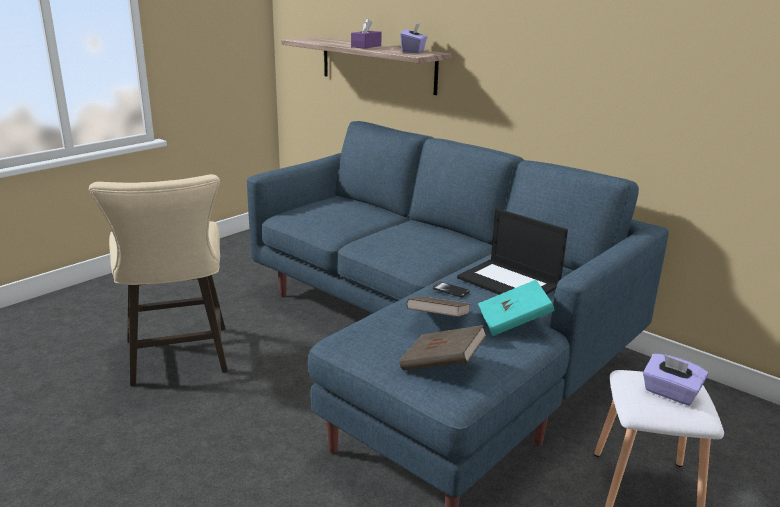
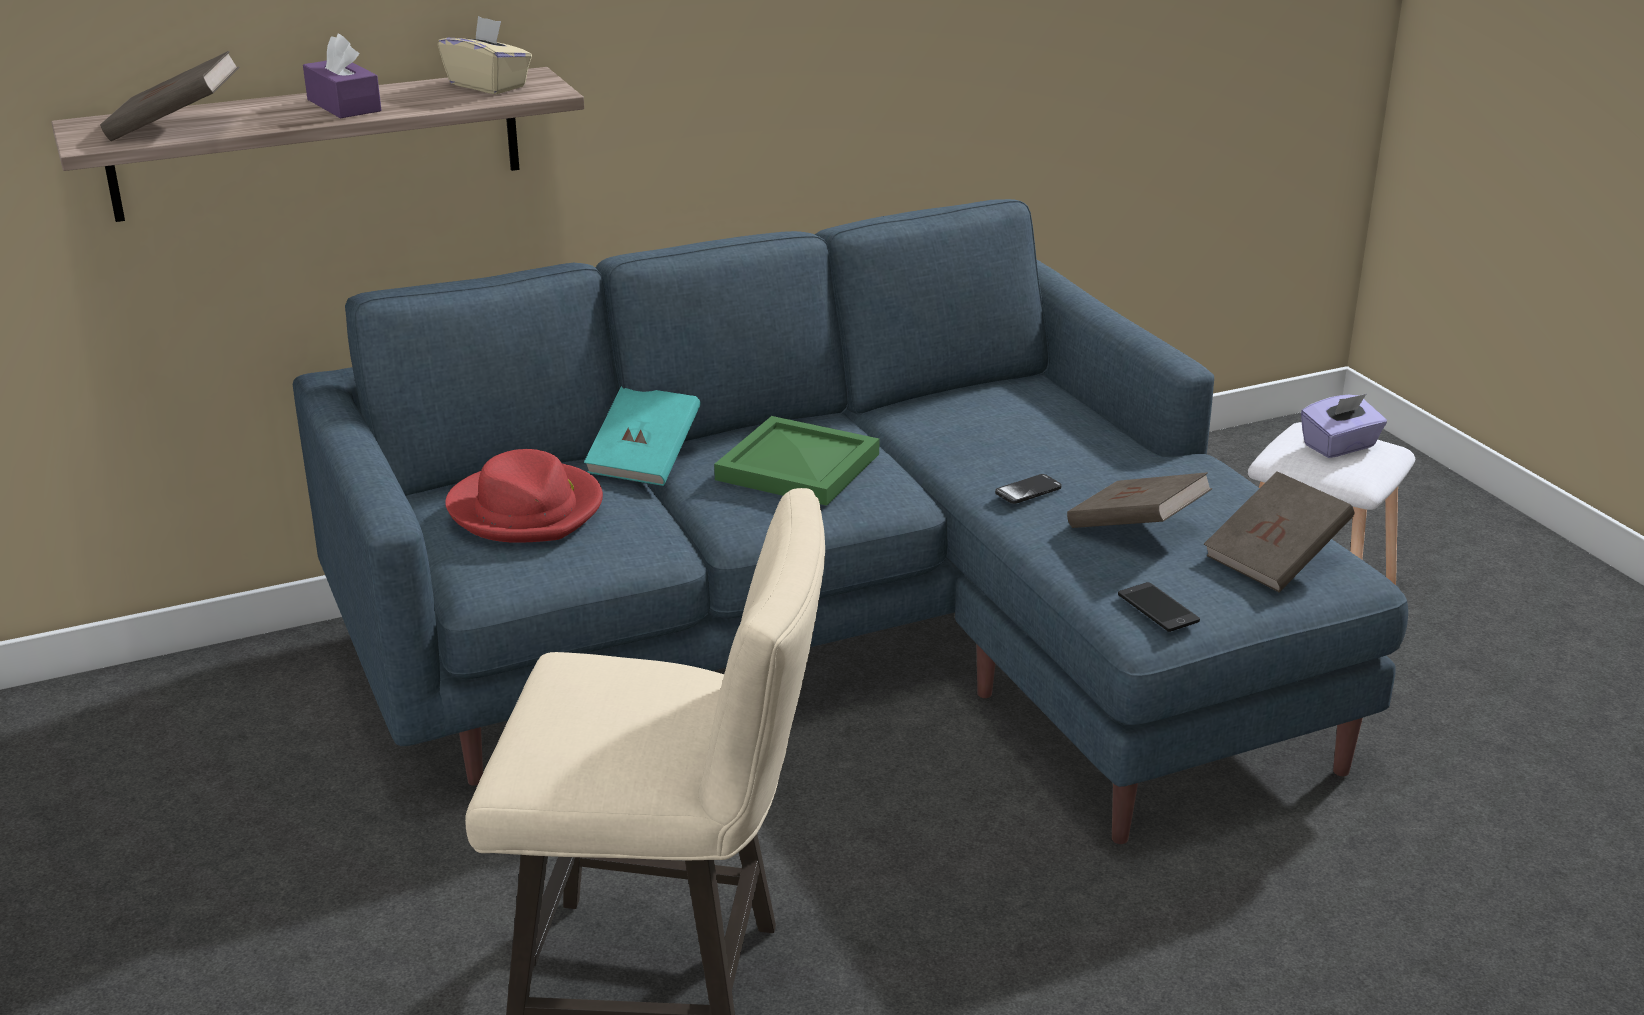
camera: 65 degrees left, 5 degrees up
purple tissue box [400,24,427,53] -> beige tissue box [438,16,532,94]
laptop [457,208,568,295] -> none
turquoise book [478,280,555,336] -> turquoise book moved to [584,386,701,486]
none -> brown book [100,51,239,141]
none -> red hat [445,449,603,543]
none -> green tray [714,416,879,506]
none -> phone [1118,582,1200,632]

